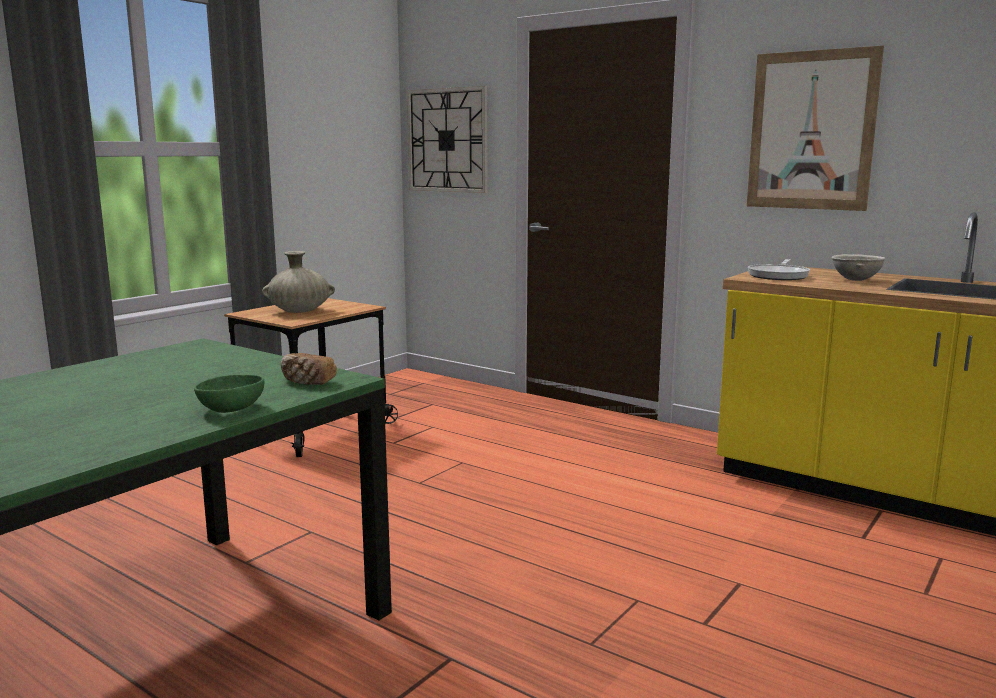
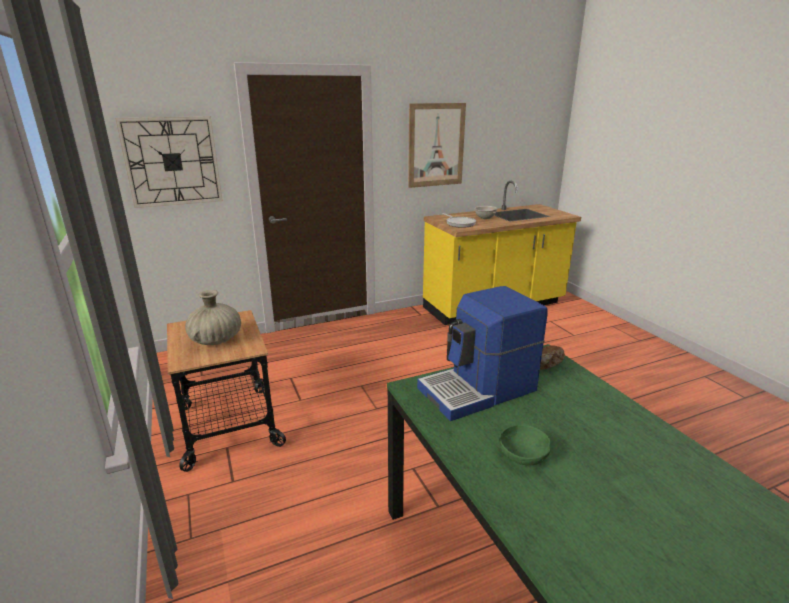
camera: 60 degrees left, 10 degrees up
green bowl [194,375,264,413] -> green bowl moved to [499,425,551,465]
none -> coffee machine [417,286,548,421]

